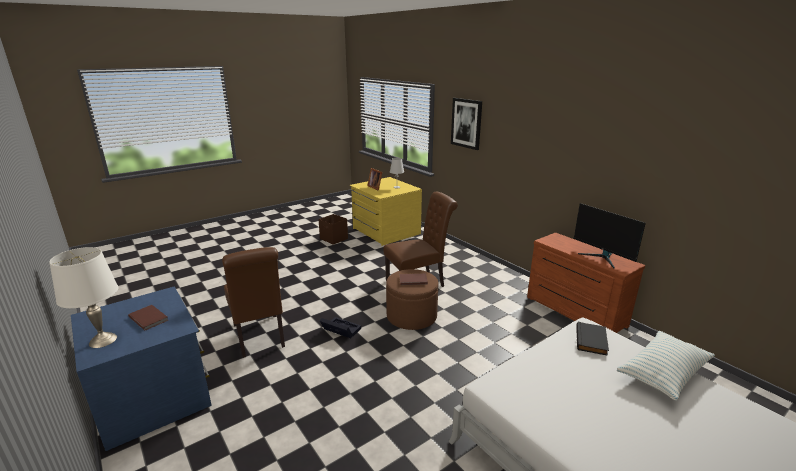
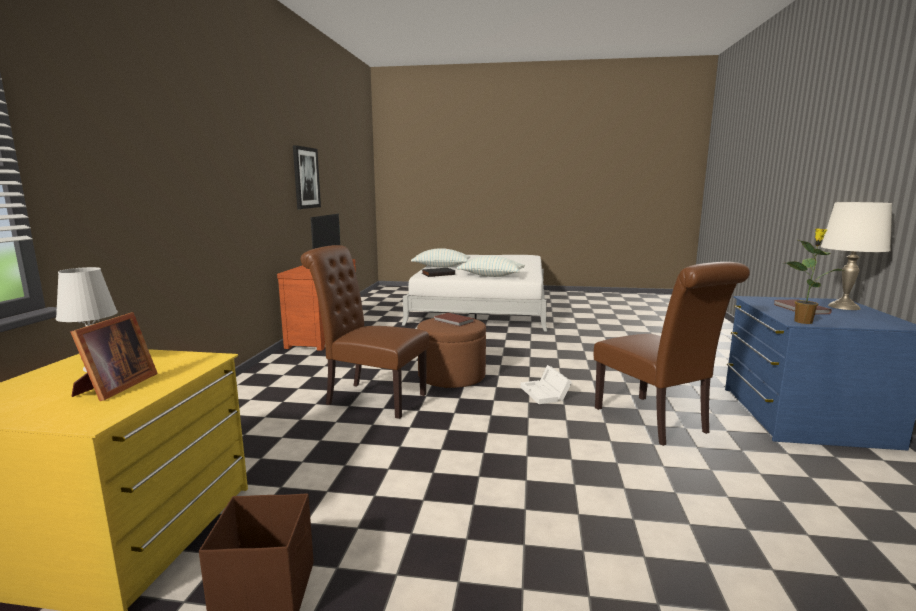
camera: 135 degrees left, 10 degrees down
brown chair [222,247,285,358] -> brown chair turned 135 degrees clockwise [594,262,750,446]
black storage box [320,317,361,338] -> white storage box [520,365,572,404]
picture [451,98,482,150] -> picture moved to [293,145,321,209]
none -> pillow [456,256,525,277]
none -> potted plant [787,228,845,324]

